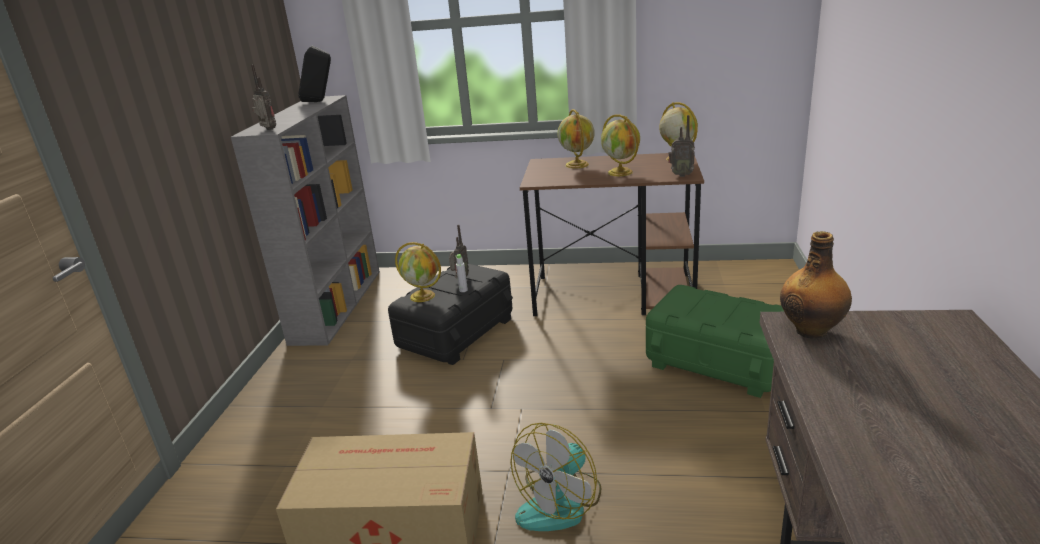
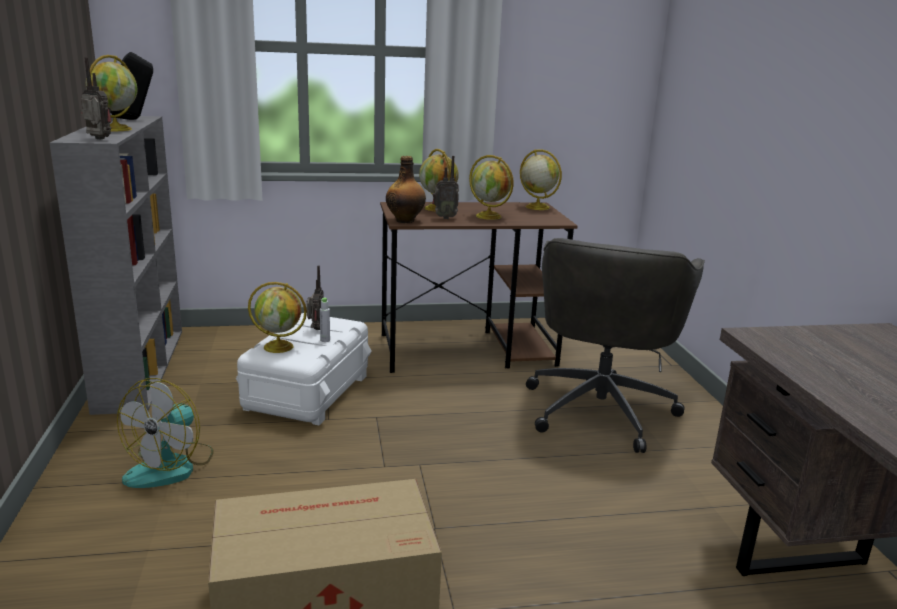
camera: 20 degrees left, 5 degrees down
black storage box [388,264,513,365] -> white storage box [236,313,372,425]
fan [511,423,601,531] -> fan moved to [117,378,214,488]
green storage box [646,285,784,398] -> grey office chair [526,238,705,453]
radio [668,115,695,177] -> radio moved to [432,156,459,219]
bottle [780,231,852,339] -> bottle moved to [386,156,426,223]
none -> globe [86,55,138,131]

